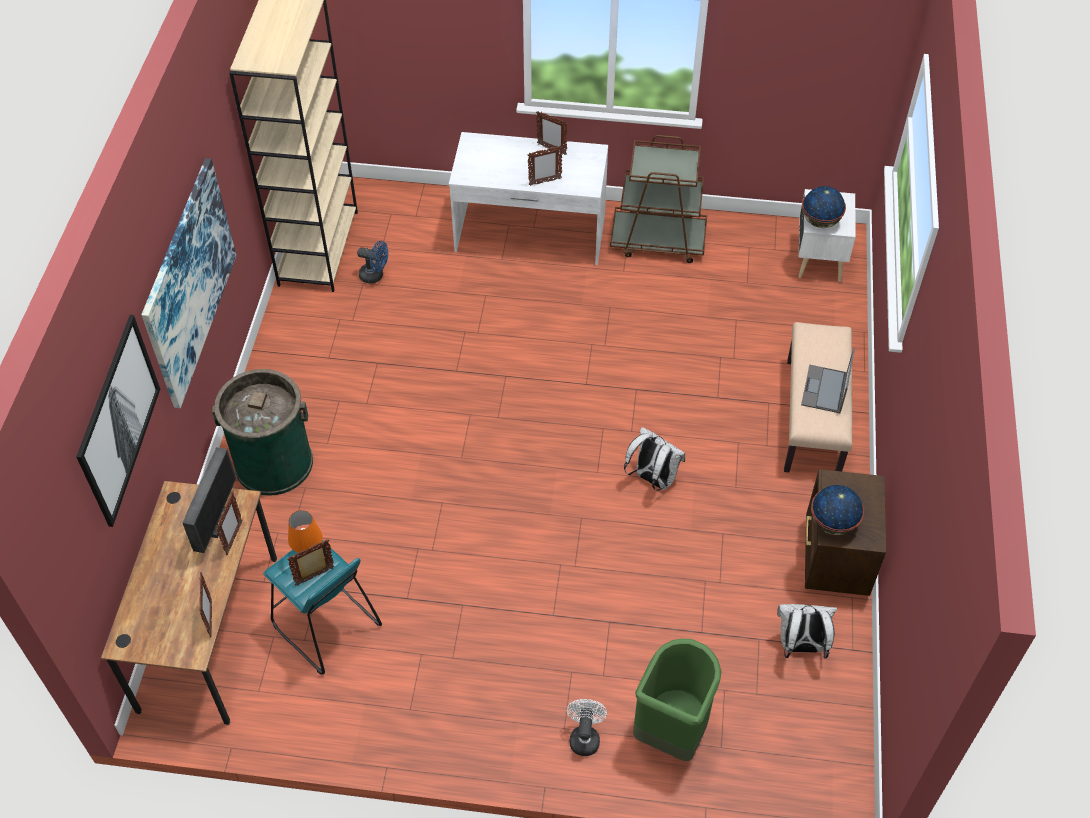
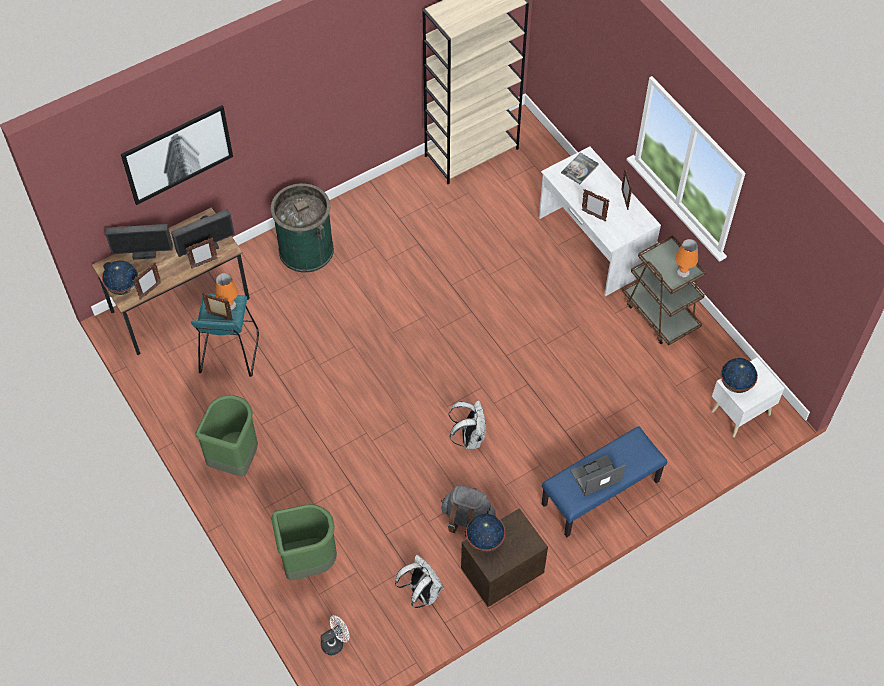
camera: 50 degrees right, 5 degrees up
picture [141,158,236,408] -> none
blue fan [357,241,388,283] -> none
white fan [567,699,607,756] -> white fan moved to [321,615,349,655]
beige bench [784,322,852,472] -> blue bench [542,426,667,537]
none -> globe [102,261,138,295]
none -> monitor [105,224,173,260]
none -> green trash can [196,395,258,476]
none -> grey backpack [441,486,496,537]
none -> book [561,152,599,184]
none -> orange table lamp [675,239,698,277]

